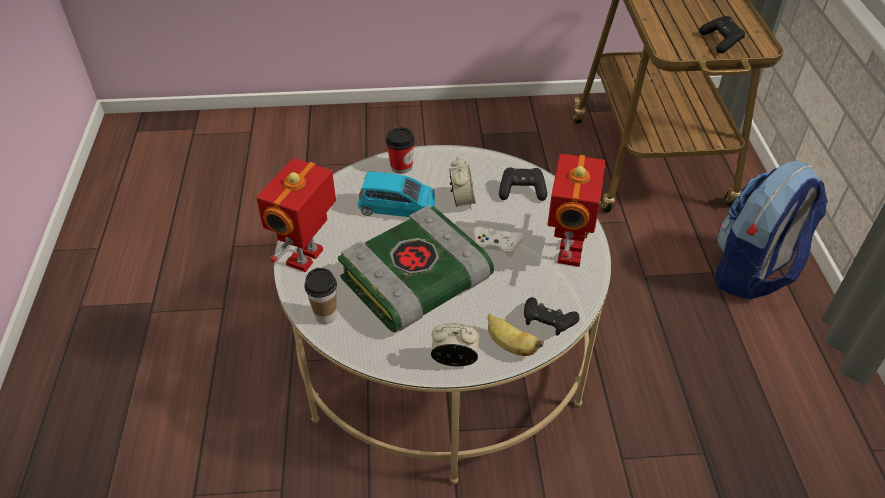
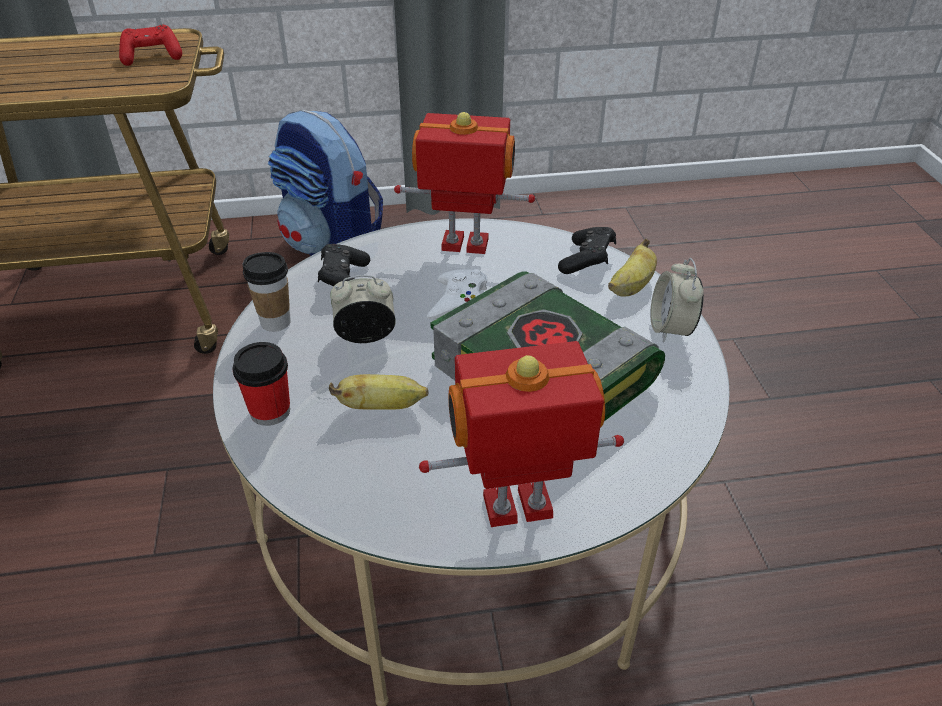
camera: 95 degrees left, 5 degrees down
toy robot [256,158,336,272] -> toy robot turned 150 degrees clockwise [419,341,624,527]
cup [305,268,337,324] -> cup moved to [243,252,291,332]
blue toy car [358,171,435,217] -> banana [329,374,429,410]
black game controller [699,16,745,53] -> red game controller [119,25,182,66]

